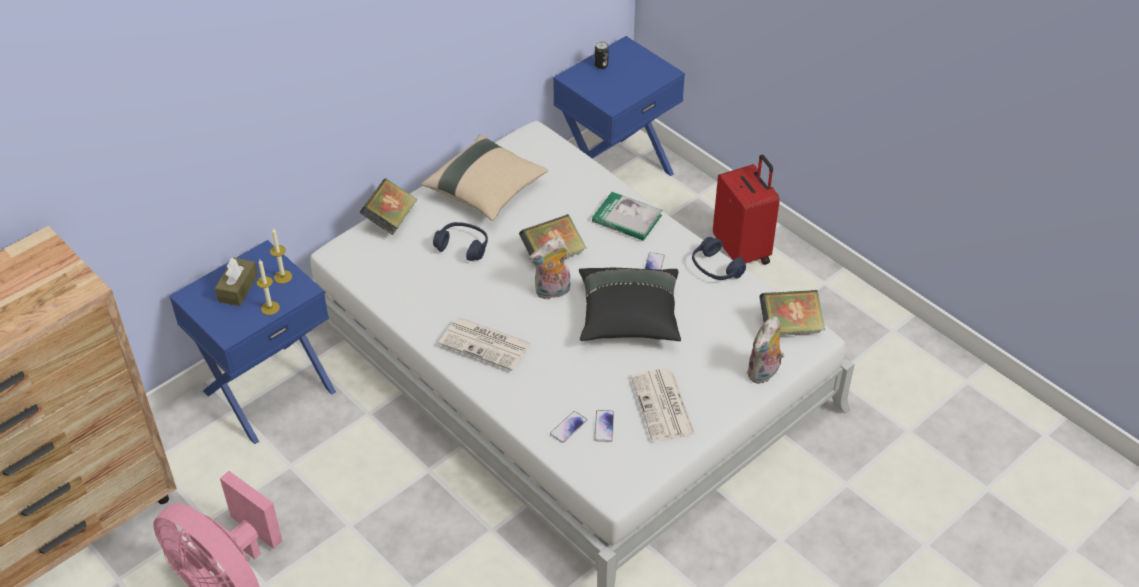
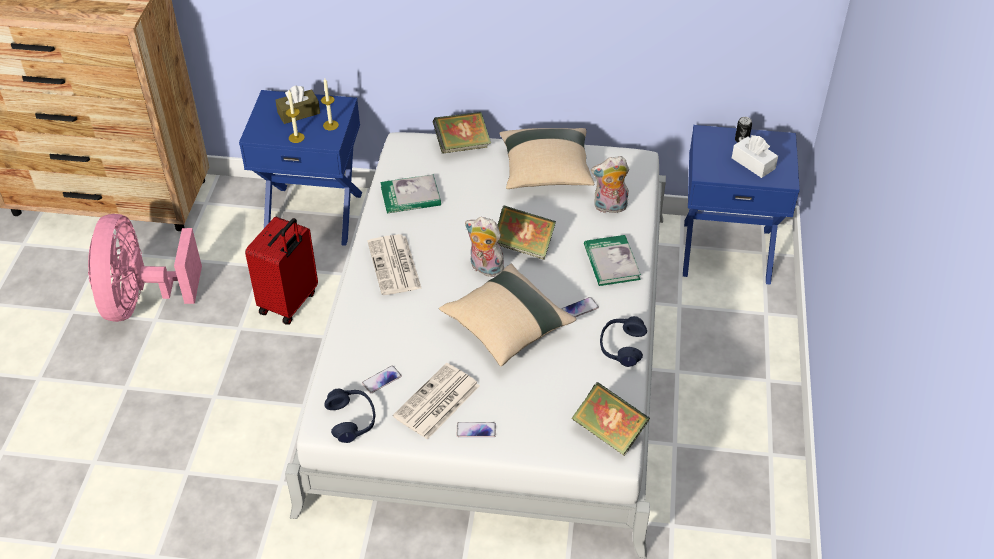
camera: 50 degrees right, 0 degrees up
blue headphones [433,222,488,261] -> blue headphones moved to [324,389,375,443]
phone [550,411,587,443] -> phone moved to [457,422,496,437]
black pillow [579,268,681,341] -> beige pillow [439,264,576,367]
red suitcase [713,154,780,265] -> red suitcase moved to [245,217,318,325]
plush toy [746,317,784,384] -> plush toy moved to [591,156,629,213]
none -> book [380,174,441,214]
none -> white tissue box [732,135,778,178]

